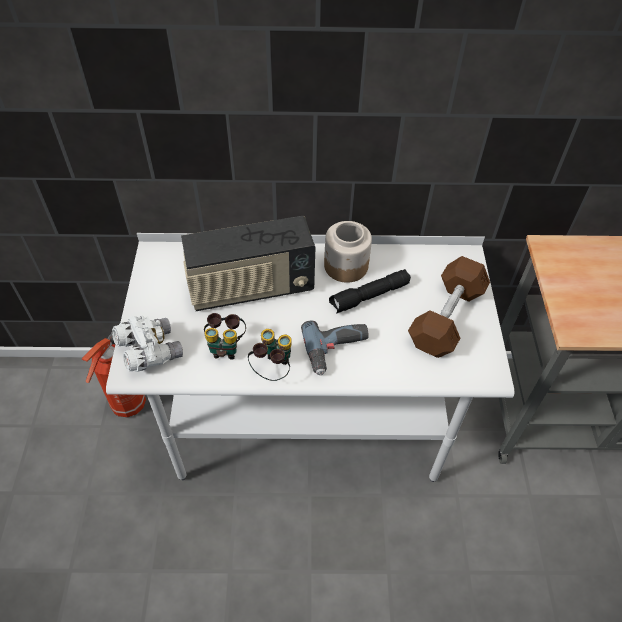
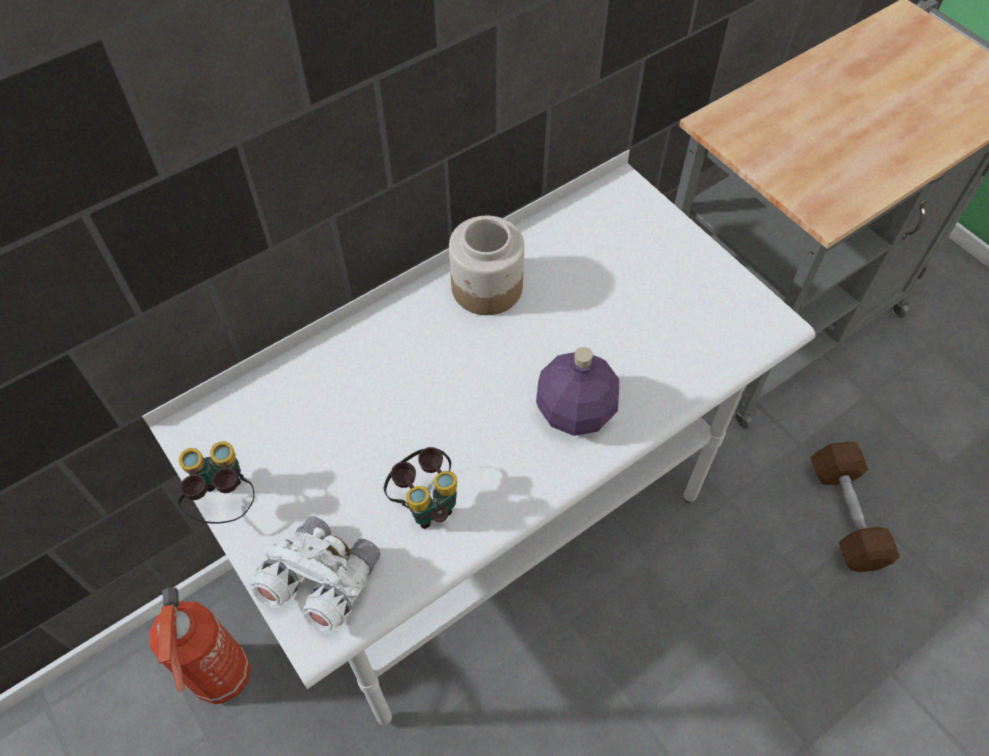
camera: 35 degrees left, 5 degrees up
radio [181,216,315,311] -> none
binoculars [248,329,292,381] -> binoculars moved to [177,441,254,524]
power drill [301,321,369,376] -> purple bottle [536,347,619,436]
black flashlight [329,269,411,313] -> none
brown dumbbell [408,256,490,358] -> brown dumbbell moved to [810,442,900,572]

